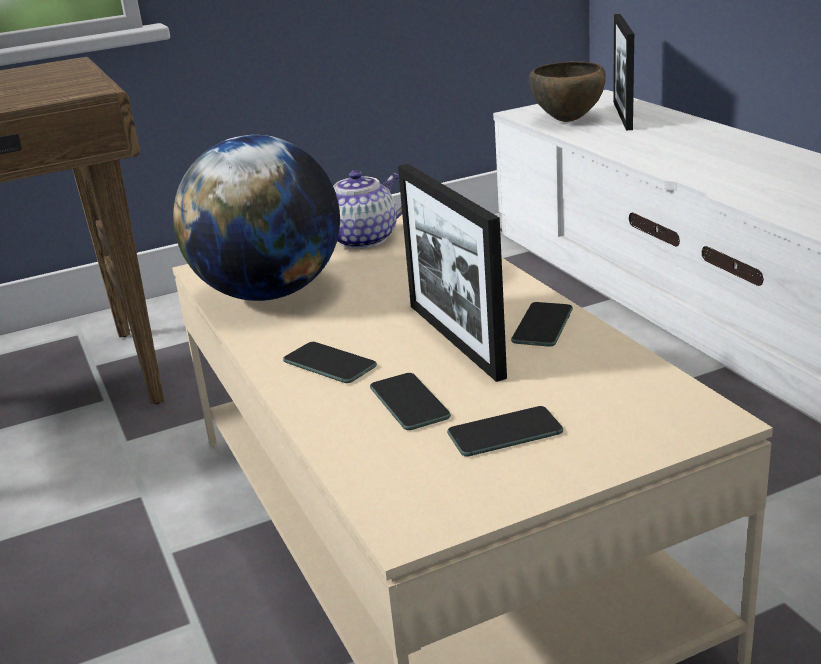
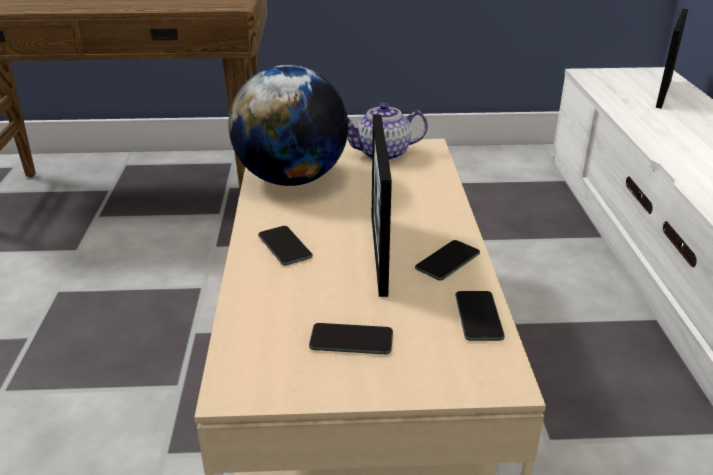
camera: 20 degrees right, 5 degrees up
phone [370,373,451,430] -> phone moved to [455,291,505,341]
brown bowl [529,61,606,122] -> none

